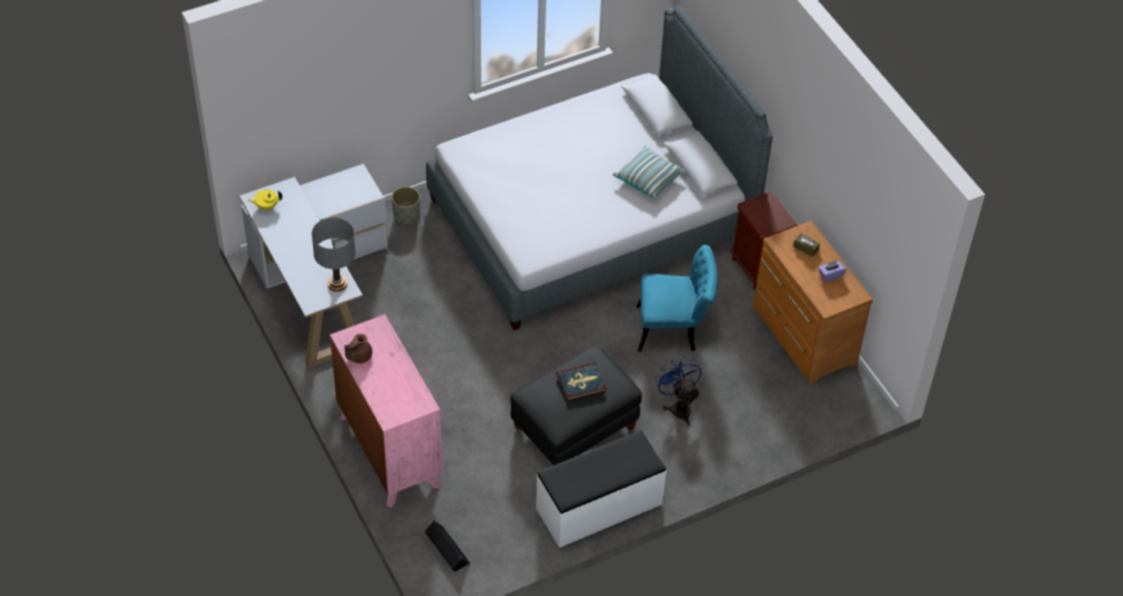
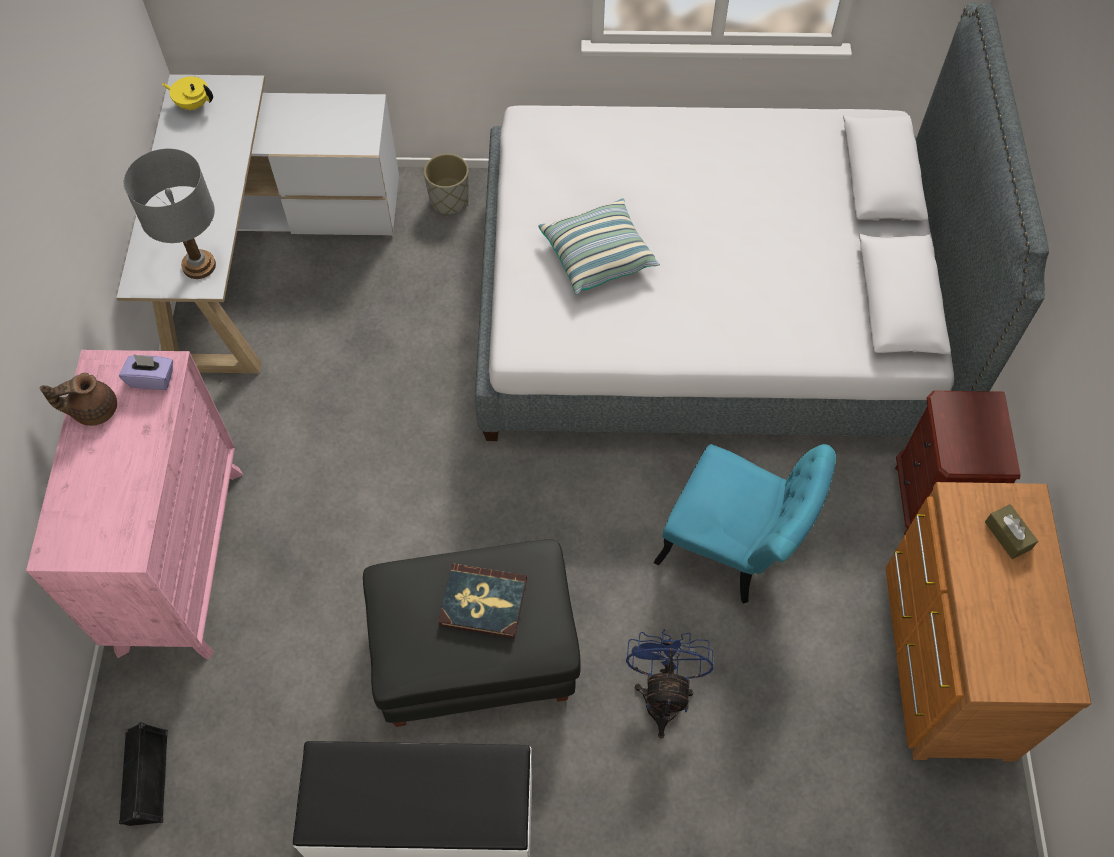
camera: 30 degrees right, 10 degrees up
pillow [613,146,685,199] -> pillow moved to [538,198,660,295]
purple tissue box [818,260,846,282] -> purple tissue box moved to [119,354,173,390]

